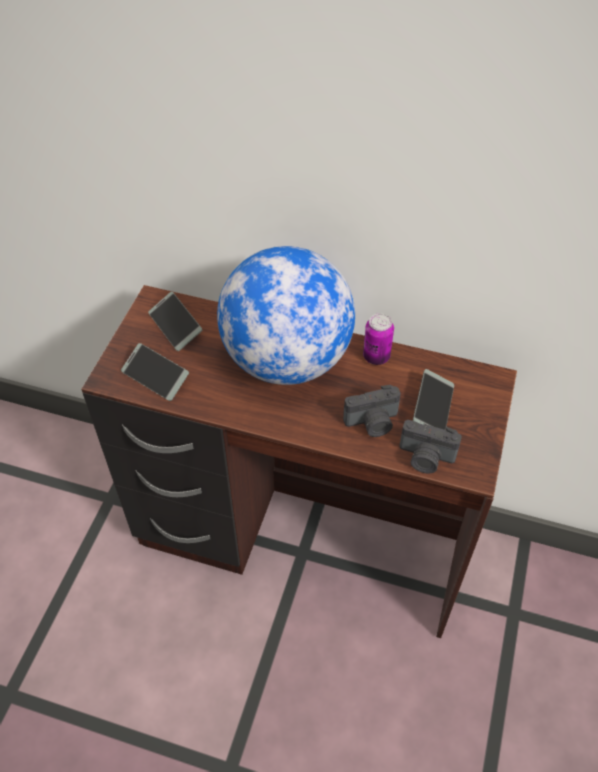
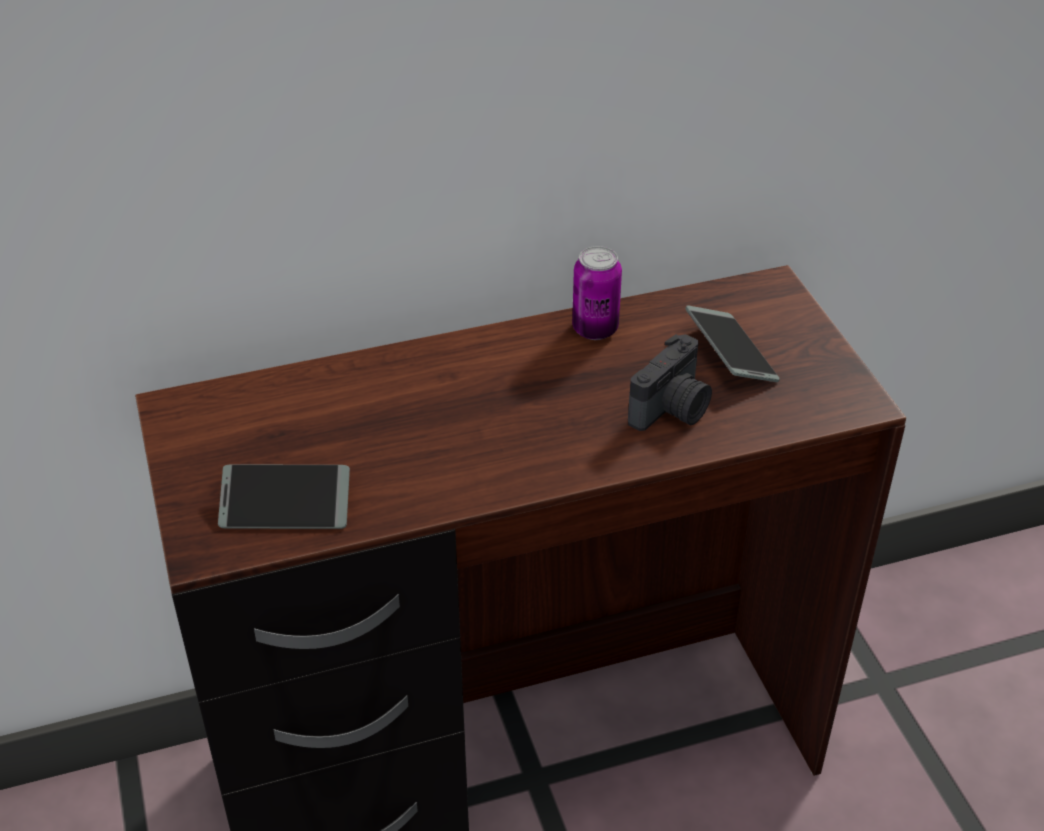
camera: 35 degrees left, 10 degrees down
phone [148,292,202,351] -> none
globe [217,246,355,385] -> none
camera [399,420,462,473] -> none

